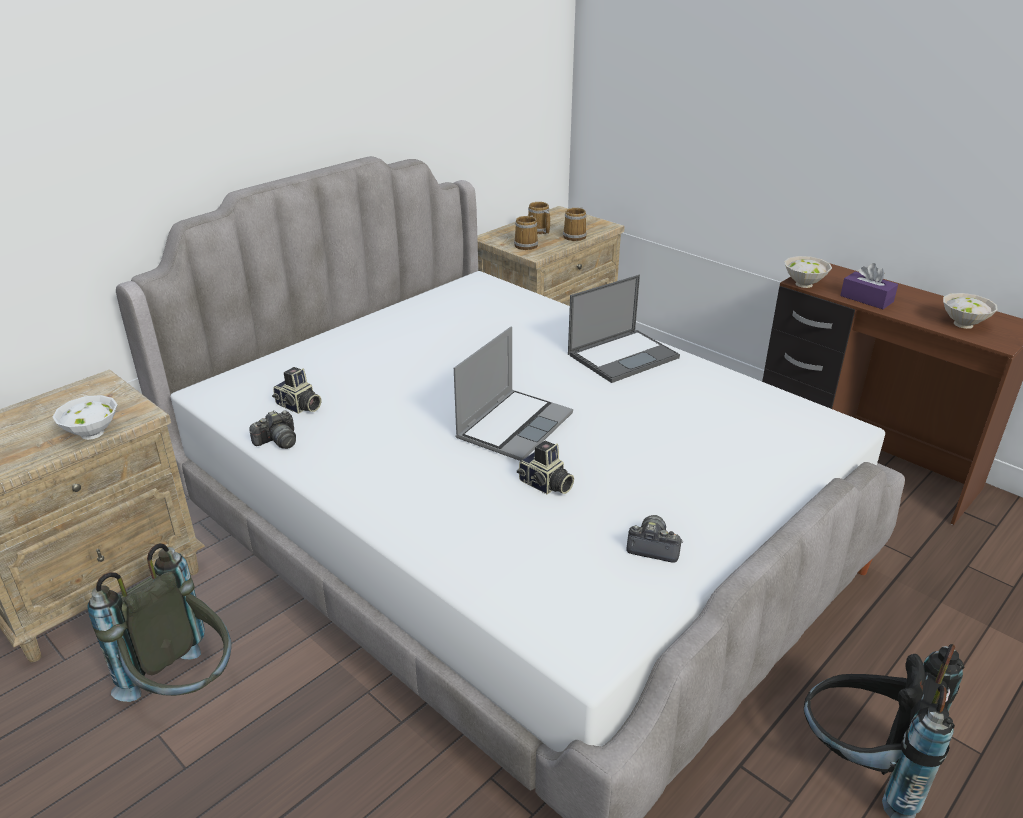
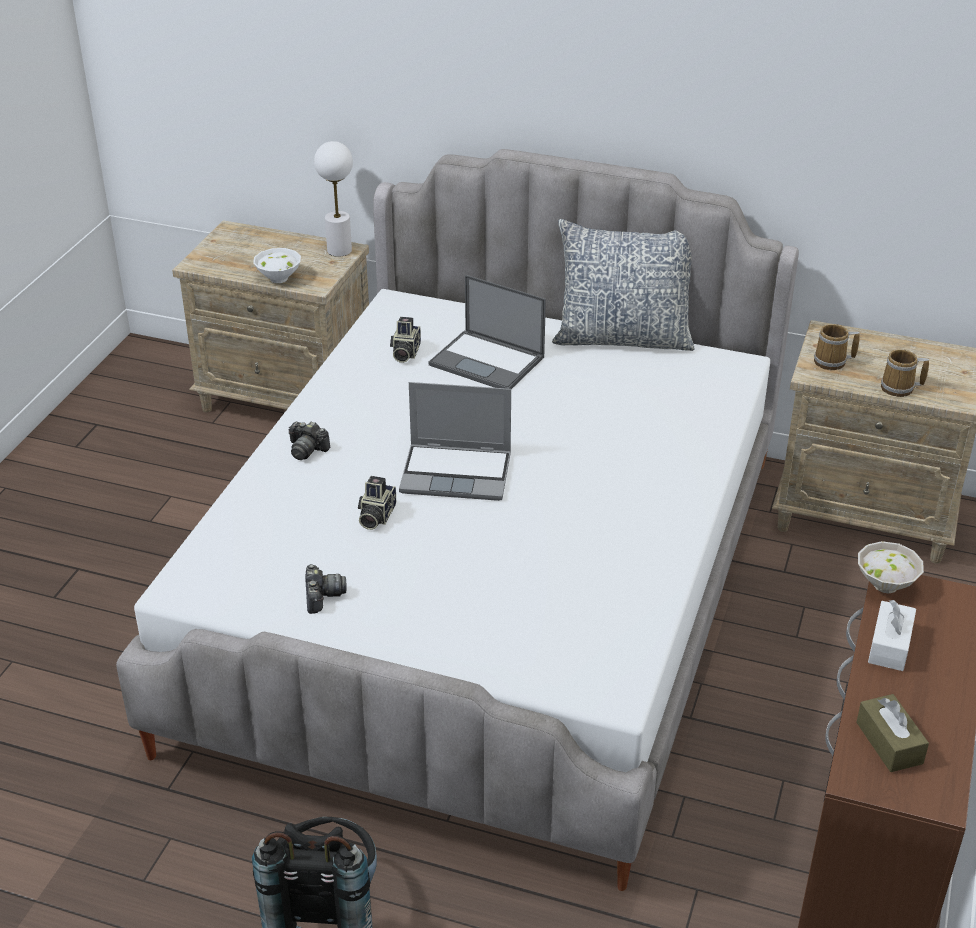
camera: 65 degrees right, 5 degrees up
grey backpack [87,543,232,702] -> none
camera [249,410,296,449] -> camera moved to [289,421,330,460]
mug [528,202,550,234] -> none
laptop [568,275,680,383] -> laptop moved to [429,275,546,389]
purple tissue box [840,263,898,309] -> white tissue box [868,600,916,671]
white bowl [943,293,998,329] -> brown tissue box [856,694,929,772]
none -> white table lamp [314,141,353,257]
none -> pillow [552,219,695,351]

